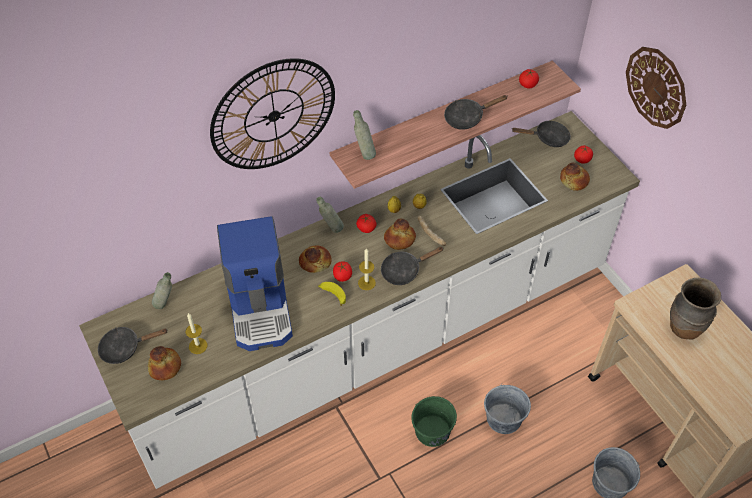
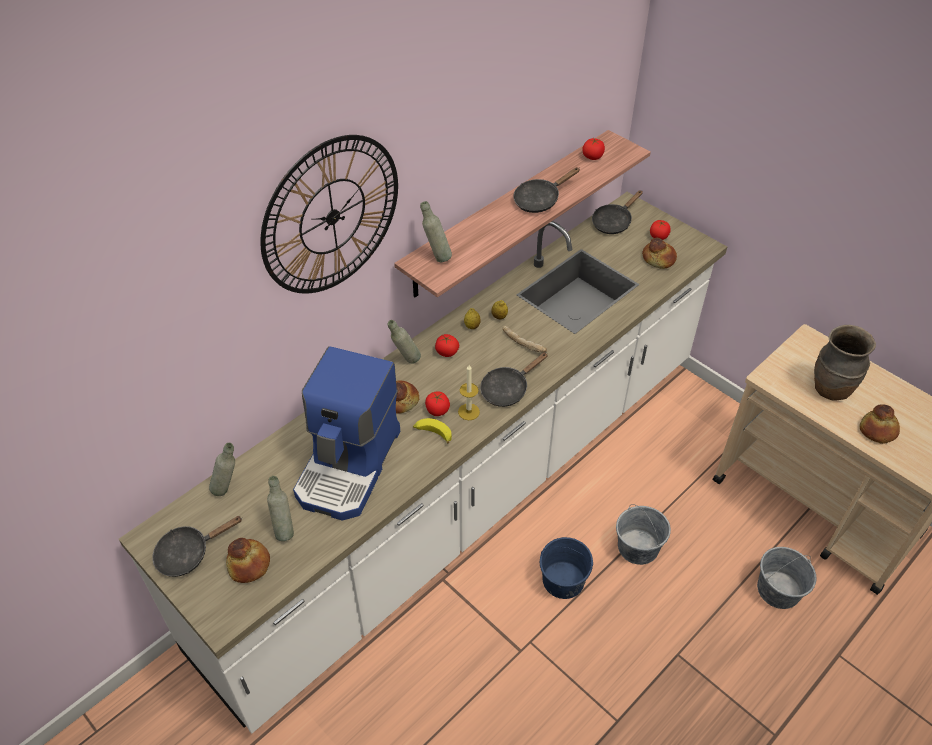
camera: 15 degrees left, 5 degrees down
candle [186,313,207,354] -> grey bottle [267,476,294,541]
coffee machine [217,216,293,351] -> coffee machine turned 45 degrees clockwise [293,346,400,521]
bread [384,219,416,250] -> bread moved to [860,404,900,444]
green bucket [411,396,457,447] -> blue bucket [540,537,593,599]
black frying pan [511,120,571,147] -> black frying pan turned 150 degrees clockwise [592,190,643,234]
wall clock [626,47,686,129] -> none

